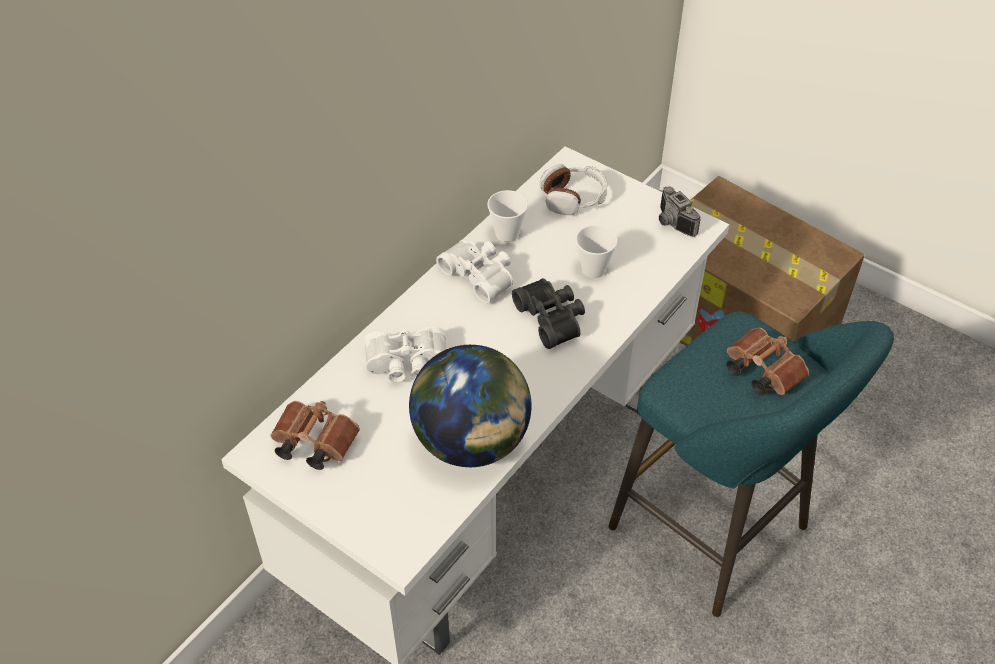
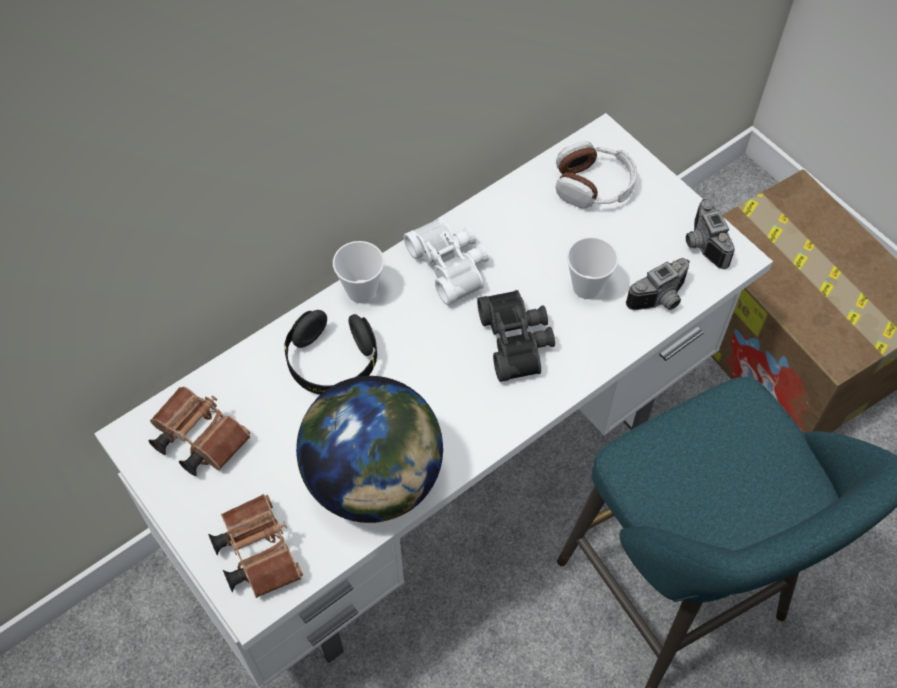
camera: 15 degrees right, 10 degrees up
white binoculars [364,326,446,383] -> black headphones [284,310,377,395]
cup [487,190,528,242] -> cup moved to [333,241,384,303]
brown binoculars [726,328,809,395] -> brown binoculars moved to [208,494,303,598]
none -> camera [626,258,690,310]

